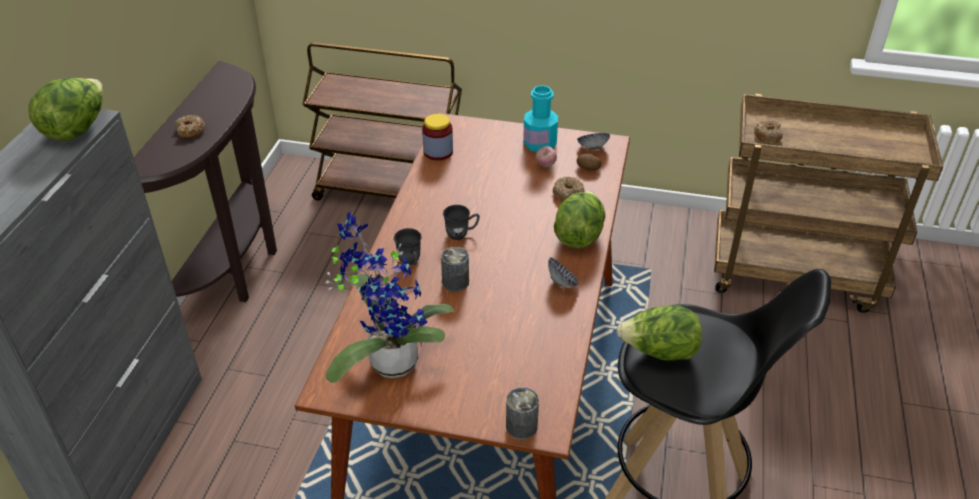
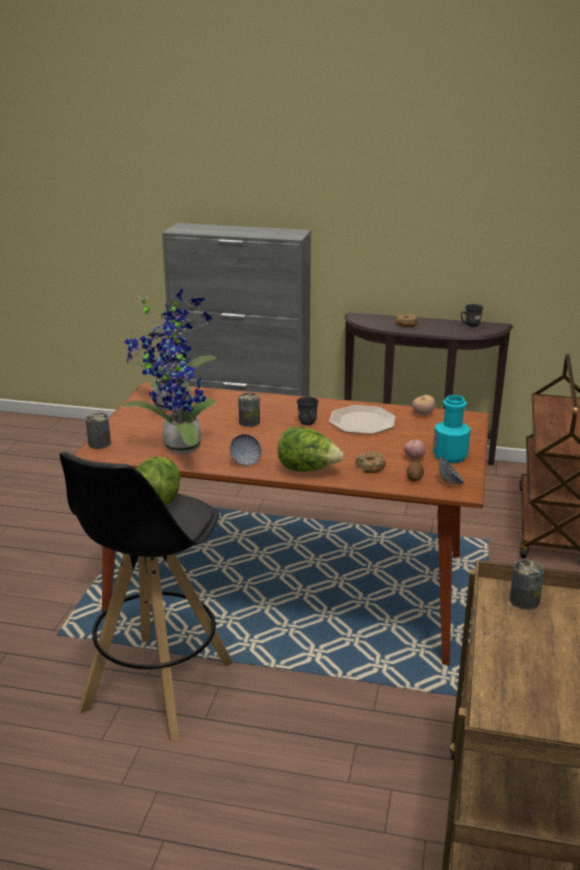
camera: 90 degrees right, 15 degrees down
lettuce [29,78,103,141] -> none
grey mug [394,228,422,265] -> grey mug moved to [461,304,484,327]
jar [422,114,453,160] -> tomato [412,395,435,415]
donut [754,121,783,143] -> can [509,559,544,610]
none -> potted plant [123,336,215,454]
none -> plate [329,405,396,434]

